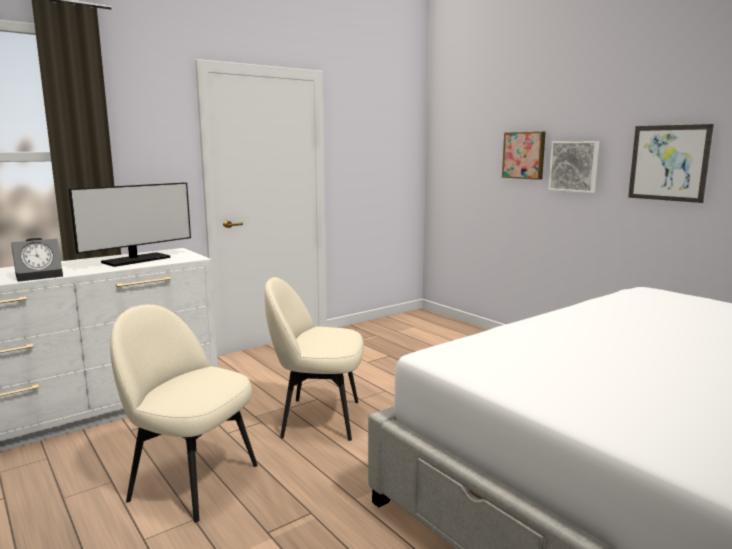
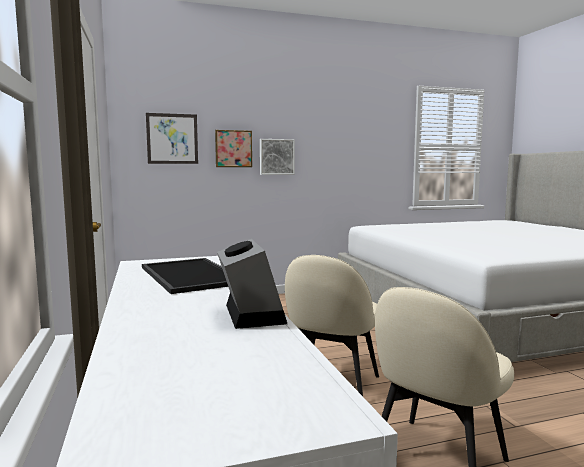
camera: 70 degrees left, 5 degrees down
monitor [69,182,191,267] -> tray [142,258,228,294]
picture [628,124,714,203] -> picture moved to [146,113,198,164]

